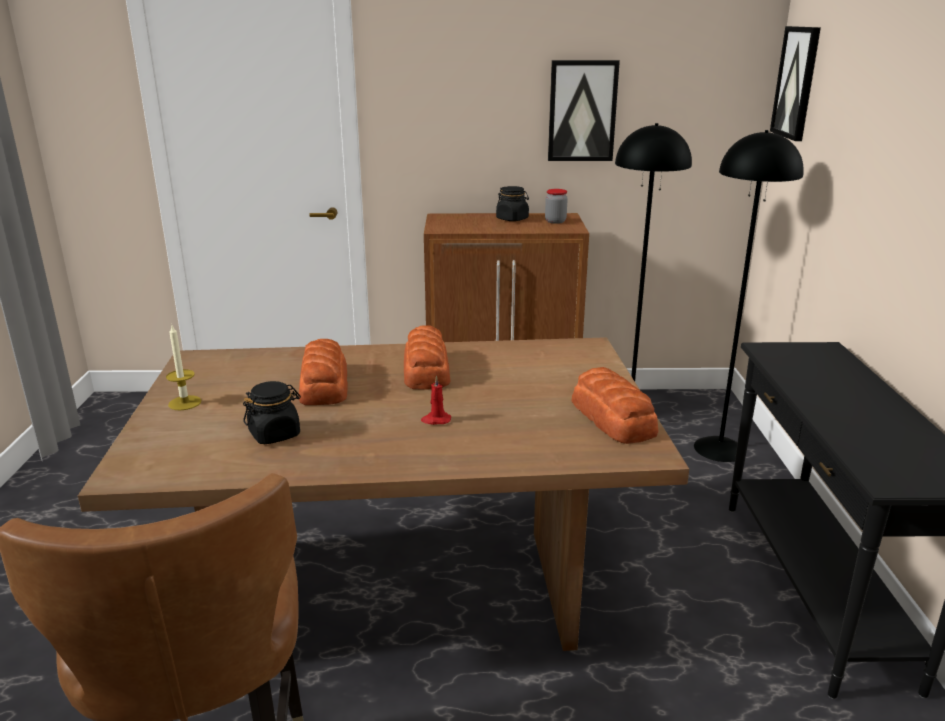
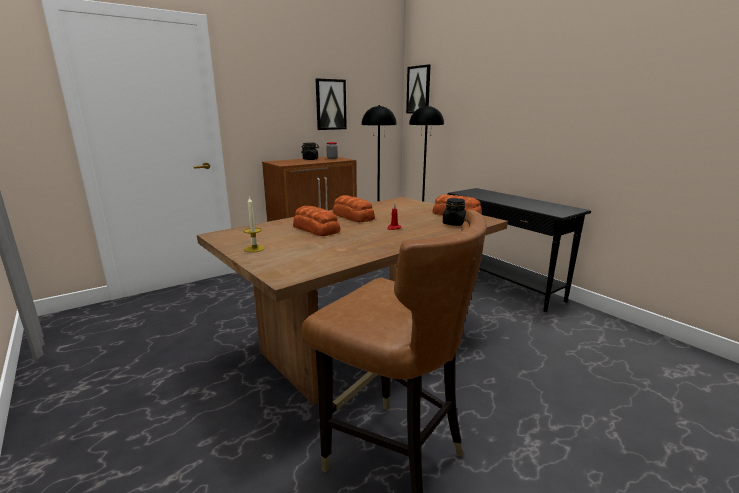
camera: 35 degrees left, 5 degrees down
black jar [243,381,301,444] -> black jar moved to [443,198,466,226]

